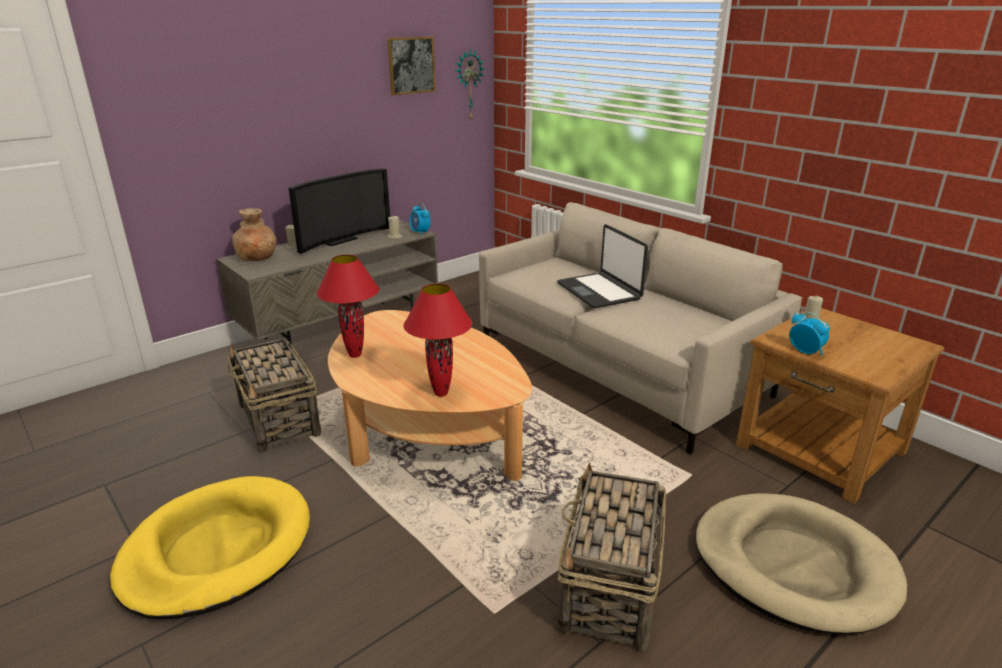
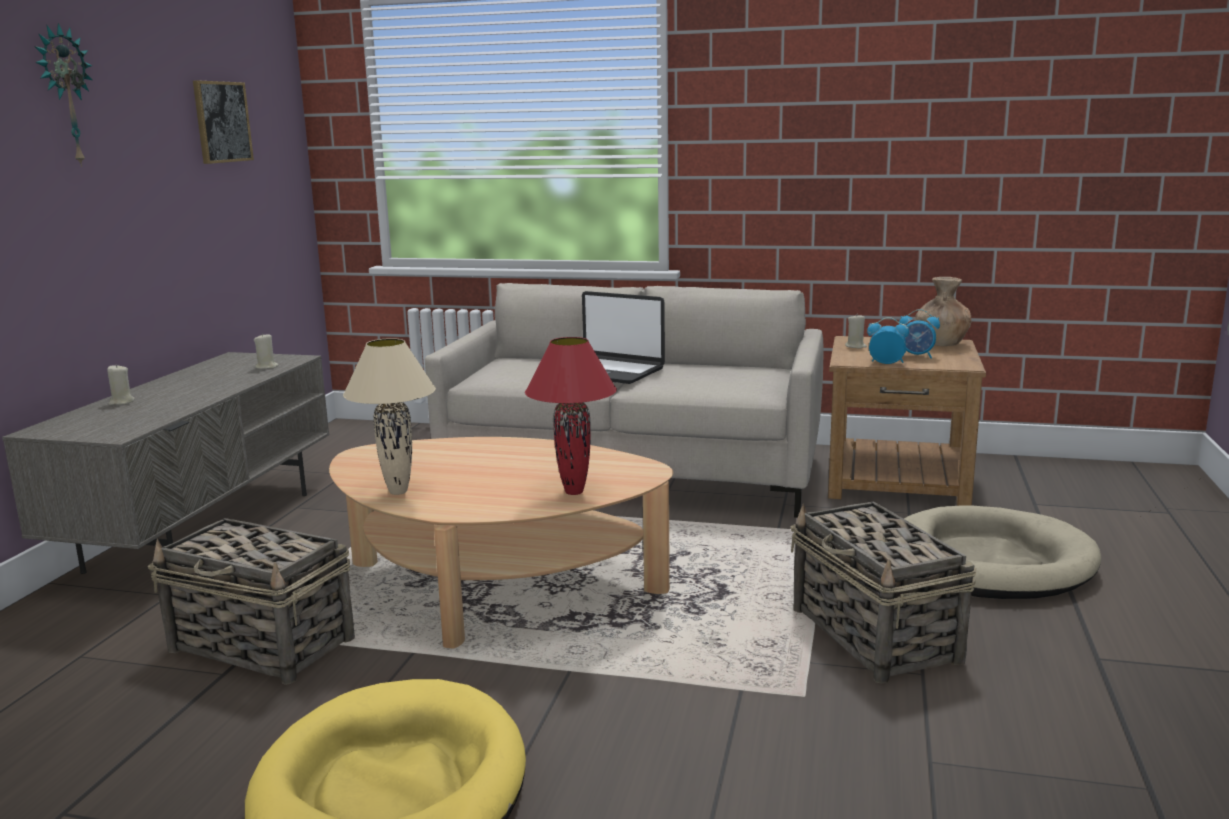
camera: 35 degrees left, 10 degrees down
brown vase [232,208,276,261] -> brown vase moved to [915,277,971,346]
television [289,168,390,254] -> none
red table lamp [317,255,379,358] -> beige table lamp [343,338,436,495]
alarm clock [409,203,431,236] -> alarm clock moved to [899,309,940,359]
wall clock [455,50,485,122] -> wall clock moved to [34,23,92,167]

